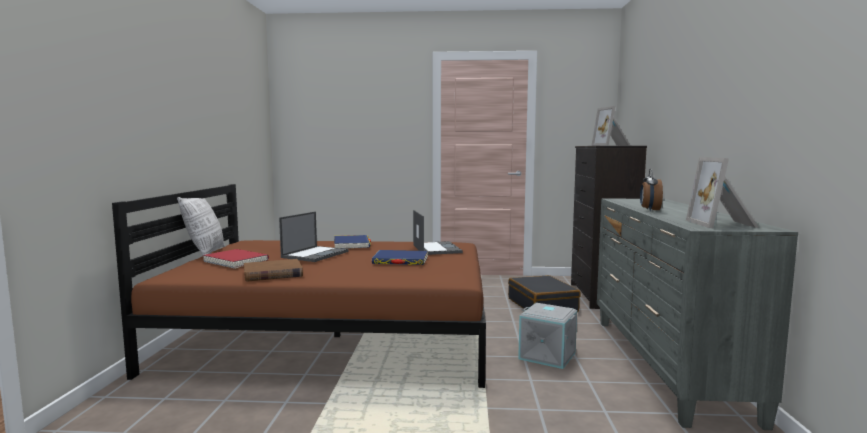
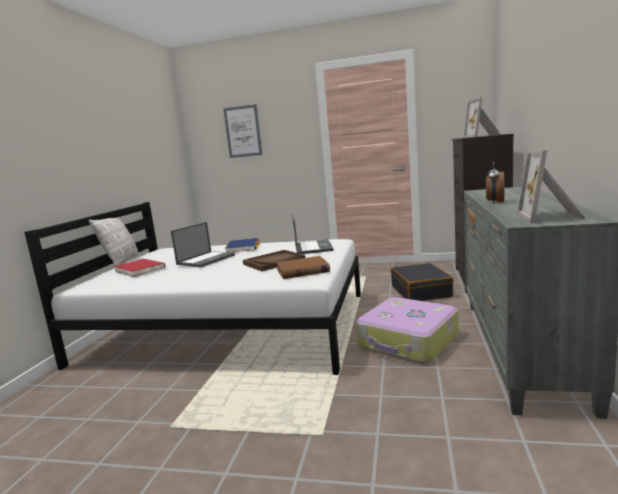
camera: 10 degrees right, 5 degrees up
brown bed [112,184,486,388] -> white bed [24,202,361,375]
brown book [244,259,303,281] -> brown book moved to [276,256,330,279]
blue book [372,250,428,265] -> brown tray [243,250,305,271]
grey storage box [518,303,577,369] -> suitcase [356,297,459,363]
none -> picture [223,104,262,158]

